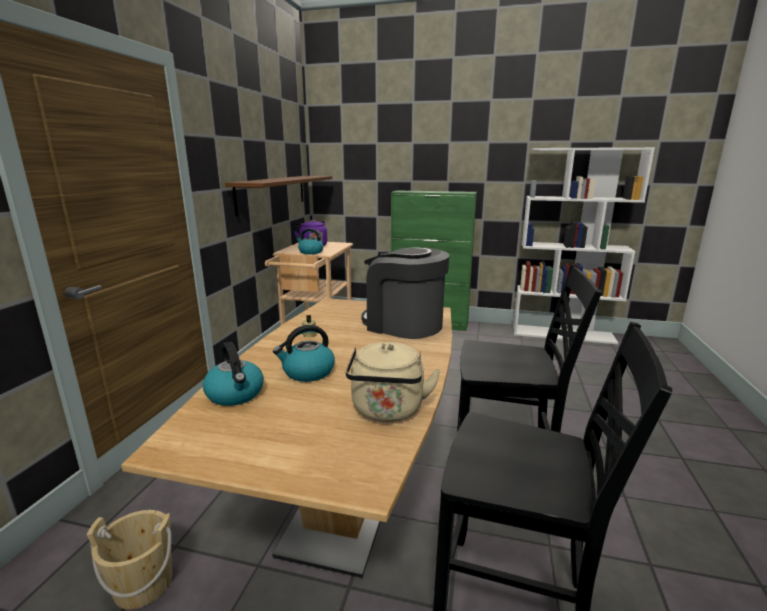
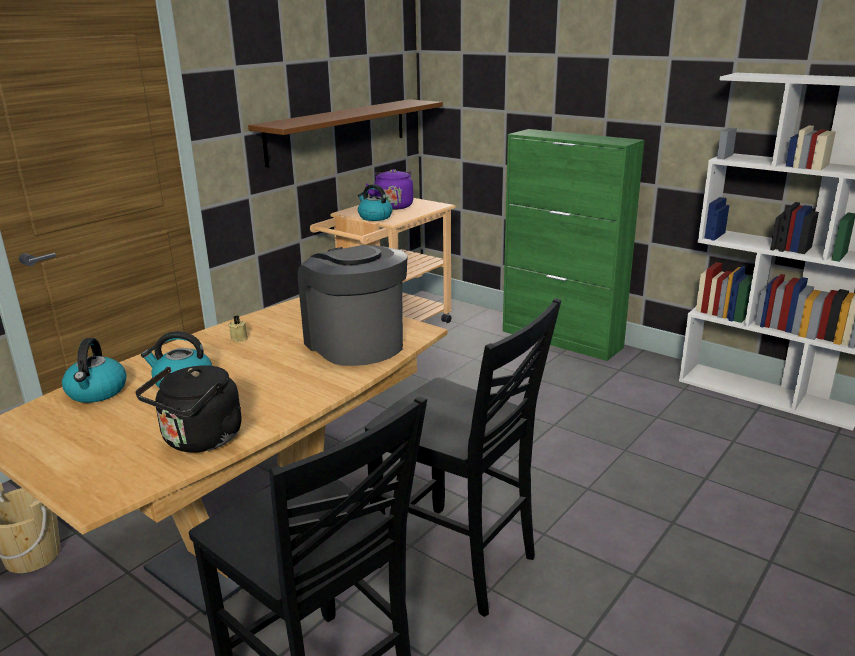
camera: 25 degrees right, 5 degrees up
beige kettle [346,342,441,422] -> black kettle [136,365,241,452]

